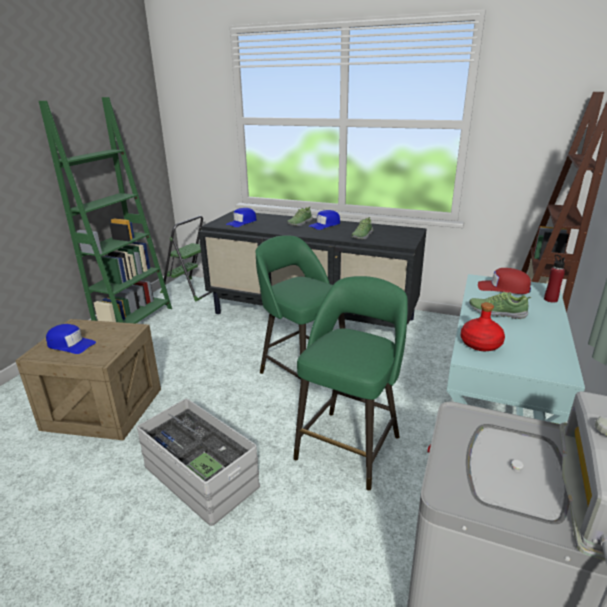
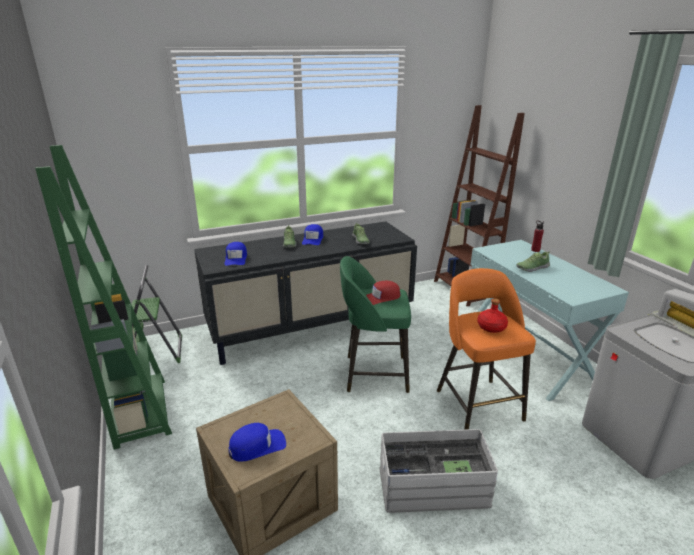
camera: 45 degrees left, 0 degrees up
green stool [293,276,408,490] -> orange stool [437,268,536,430]
red bottle [461,303,505,351] -> red bottle moved to [477,298,508,333]
red cap [478,268,531,294] -> red cap moved to [366,281,401,305]

